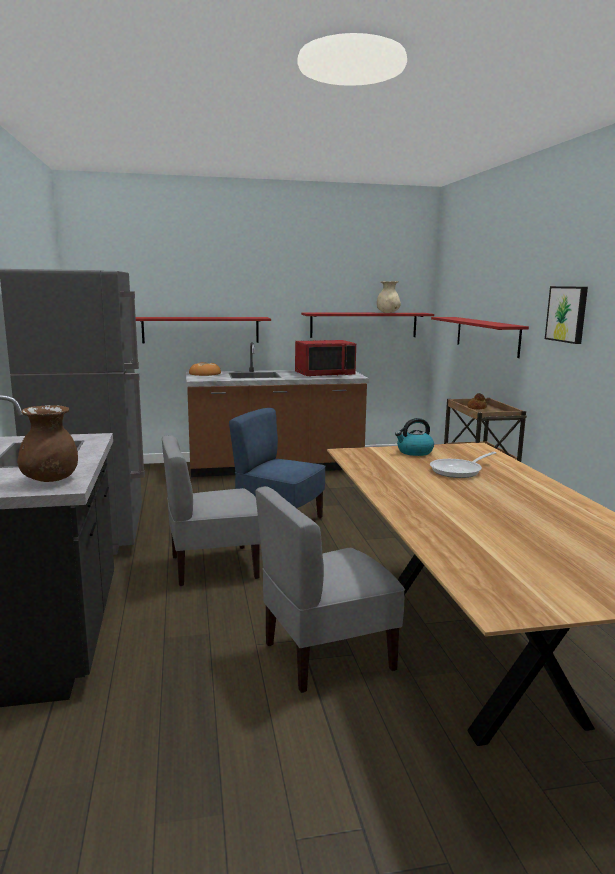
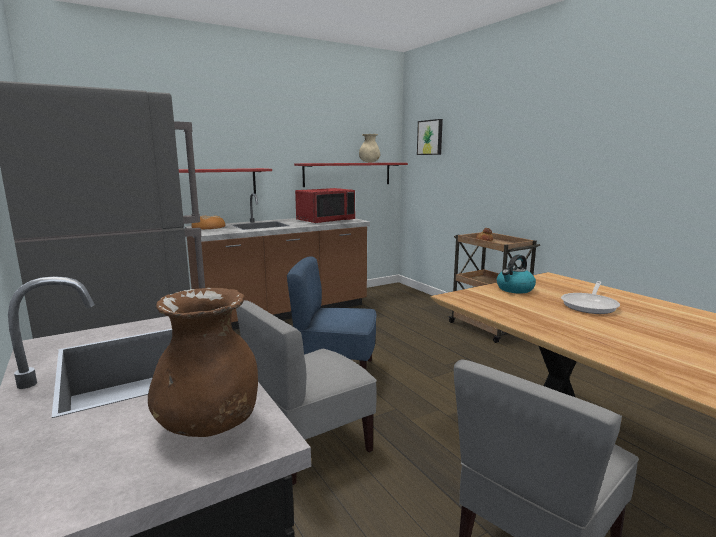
camera: 20 degrees left, 0 degrees up
red shelf [431,317,529,358] -> none
picture [545,286,588,344] -> picture moved to [417,119,443,155]

